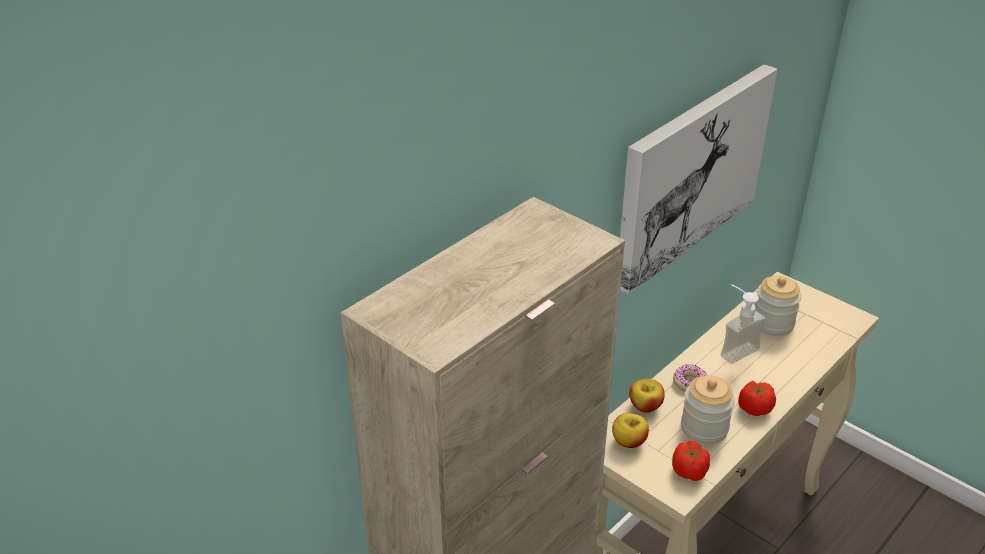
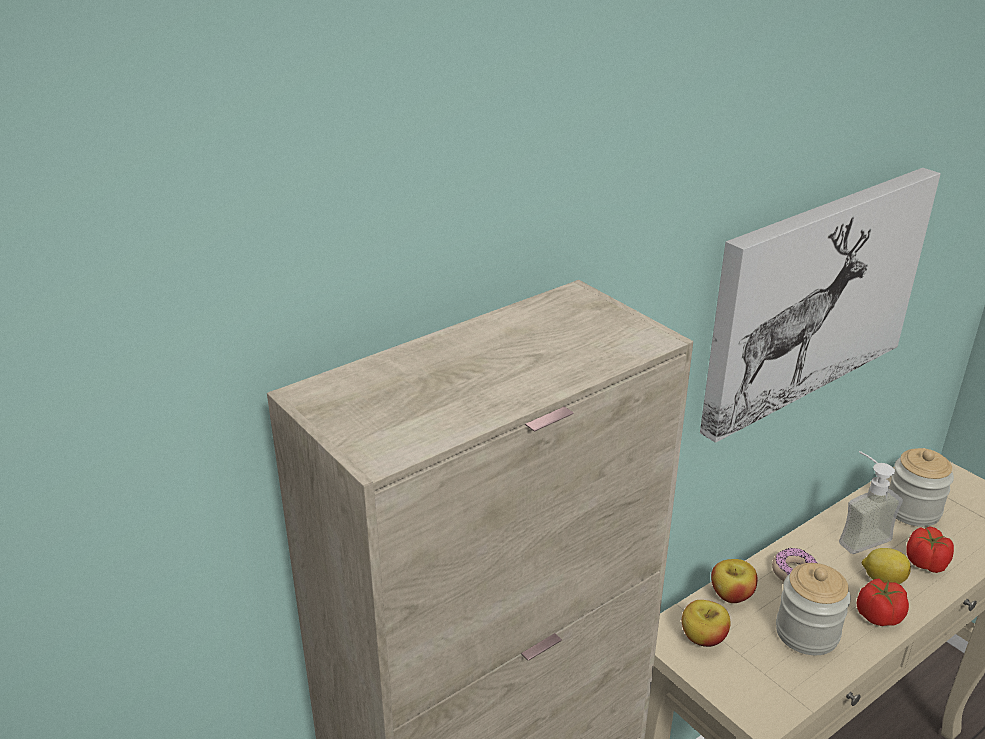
camera: 10 degrees right, 5 degrees down
tomato [672,441,710,481] -> tomato moved to [906,526,954,573]
none -> lemon [861,548,911,584]

